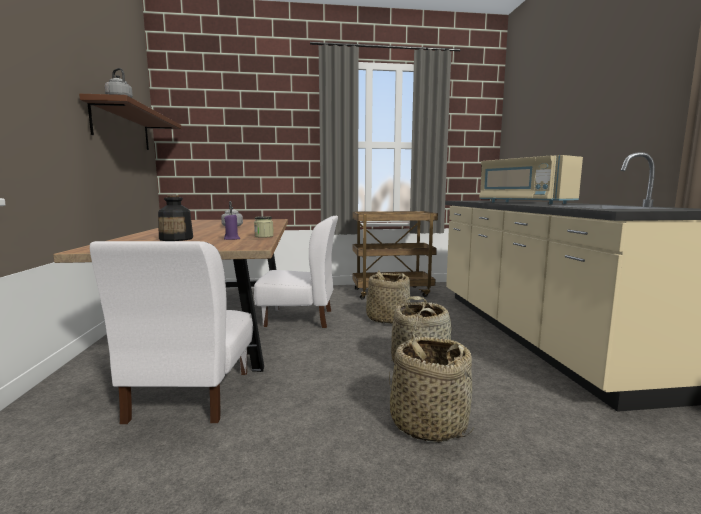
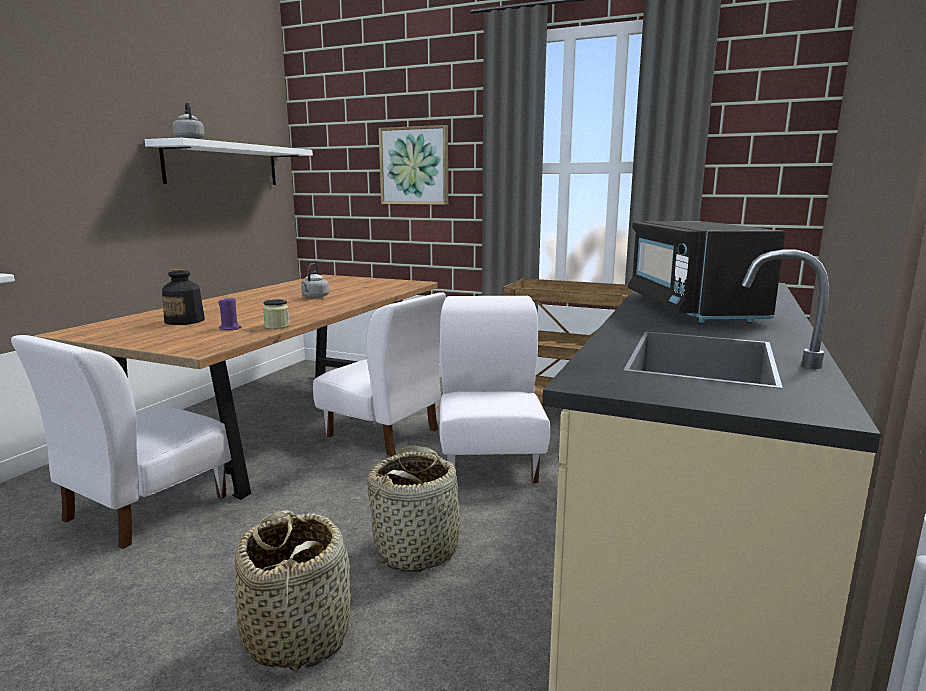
camera: 30 degrees right, 5 degrees up
brown shelf [79,94,181,150] -> white shelf [145,138,313,185]
basket [366,270,410,324] -> white chair [440,296,550,483]
beige microwave [479,155,583,204] -> black microwave [628,221,785,323]
none -> picture [379,125,448,205]

